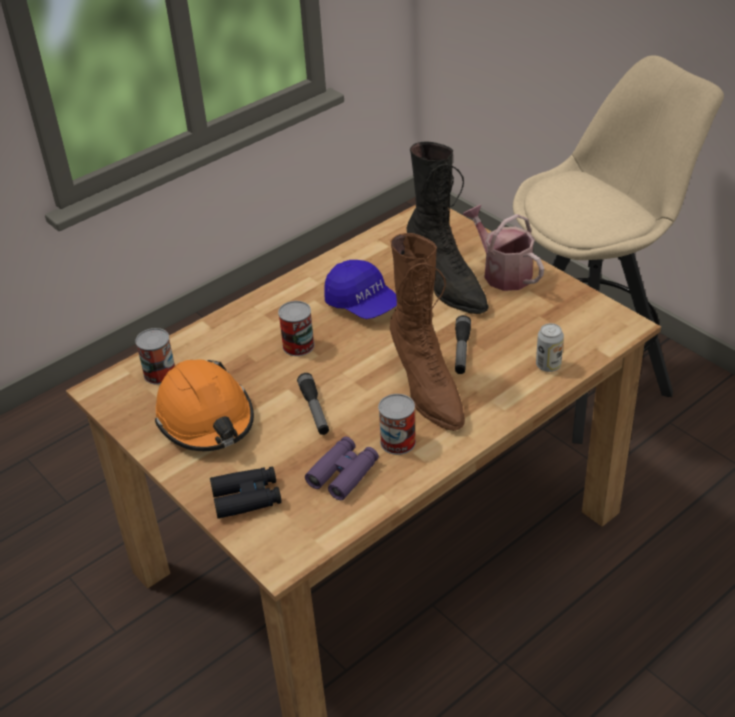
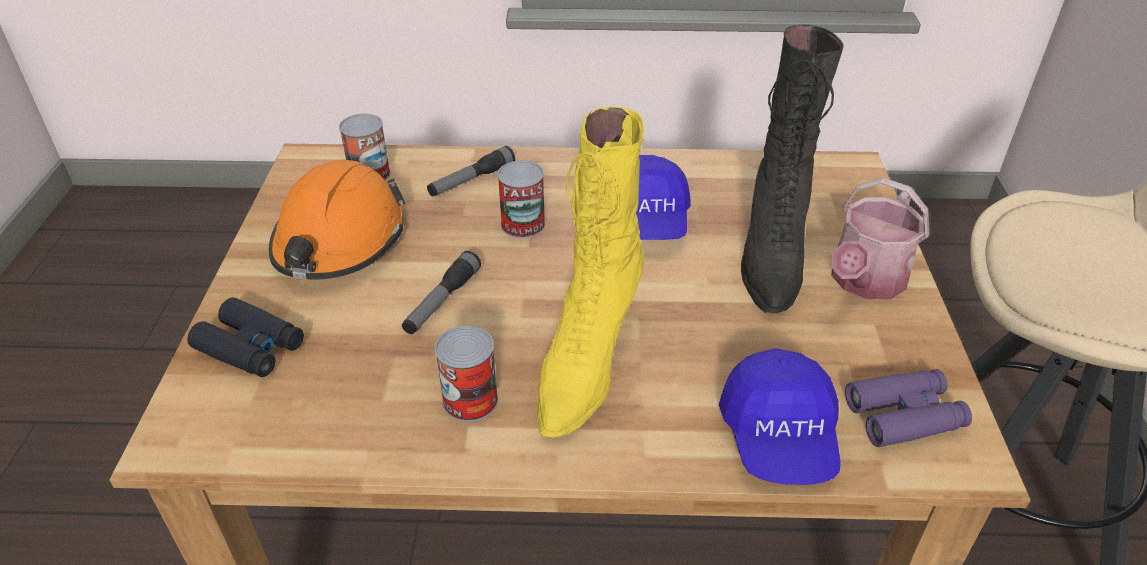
camera: 40 degrees right, 0 degrees up
purple binoculars [305,436,379,500] -> purple binoculars moved to [845,369,972,447]
brown boot [390,233,465,431] -> yellow boot [537,107,644,437]
flashlight [455,315,471,374] -> flashlight moved to [427,146,515,197]
watering can [462,205,544,291] -> watering can turned 150 degrees counterclockwise [831,178,930,299]
can [536,323,564,372] -> blue cap [719,348,841,485]

